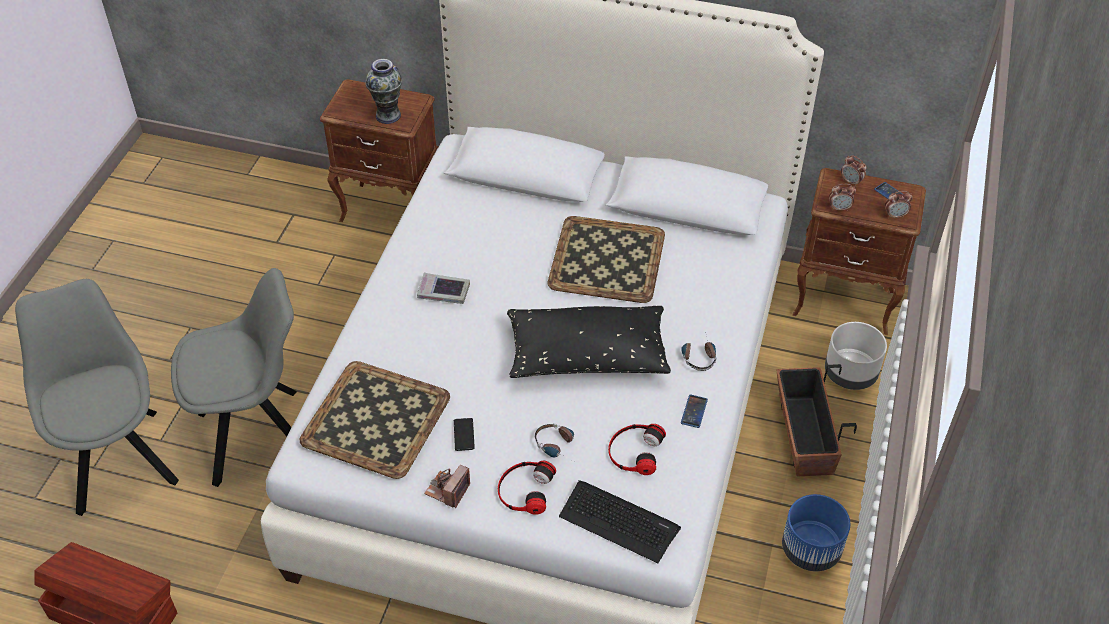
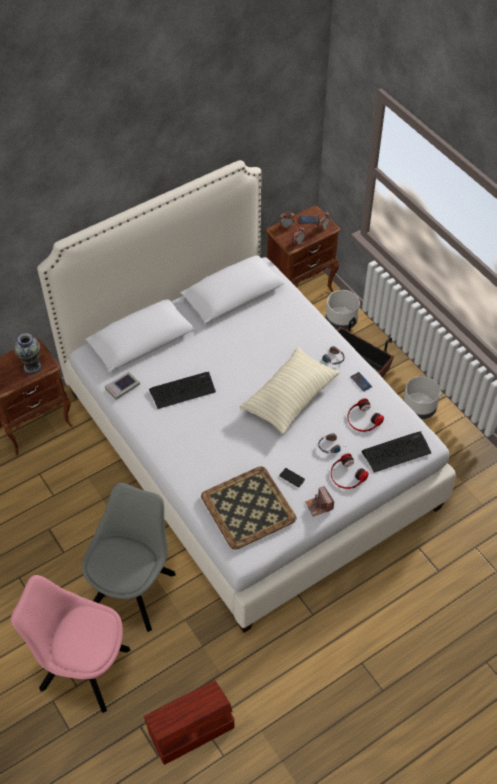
camera: 50 degrees left, 5 degrees up
grey chair [15,279,179,516] -> pink chair [11,575,131,713]
book [417,273,470,304] -> book moved to [105,372,140,400]
black pillow [507,306,671,378] -> beige pillow [240,347,340,434]
tray [548,216,665,303] -> none
blue planter [782,494,850,571] -> grey planter [403,376,441,419]
none -> keyboard [149,372,216,409]

